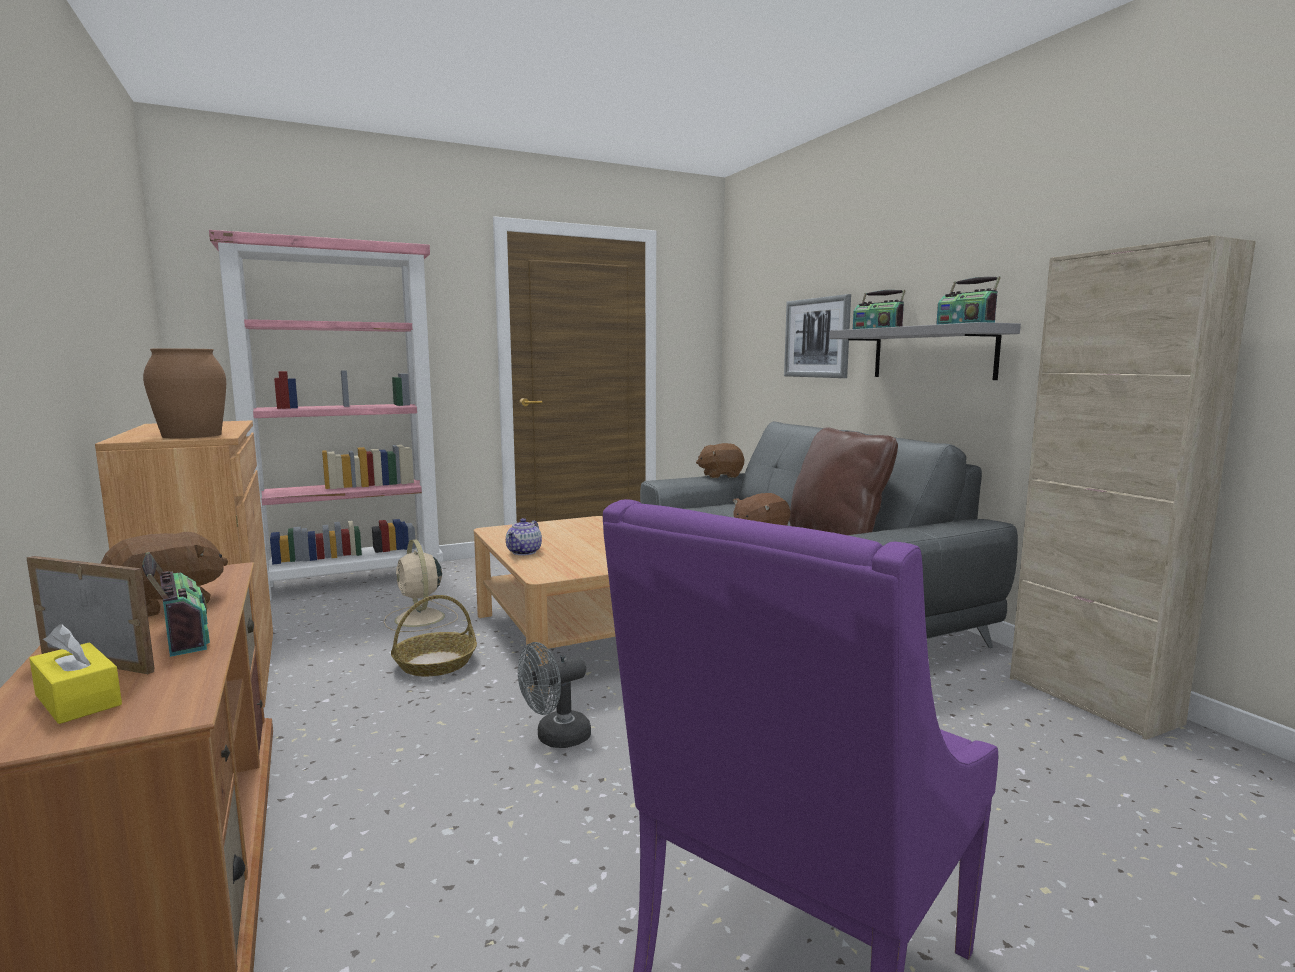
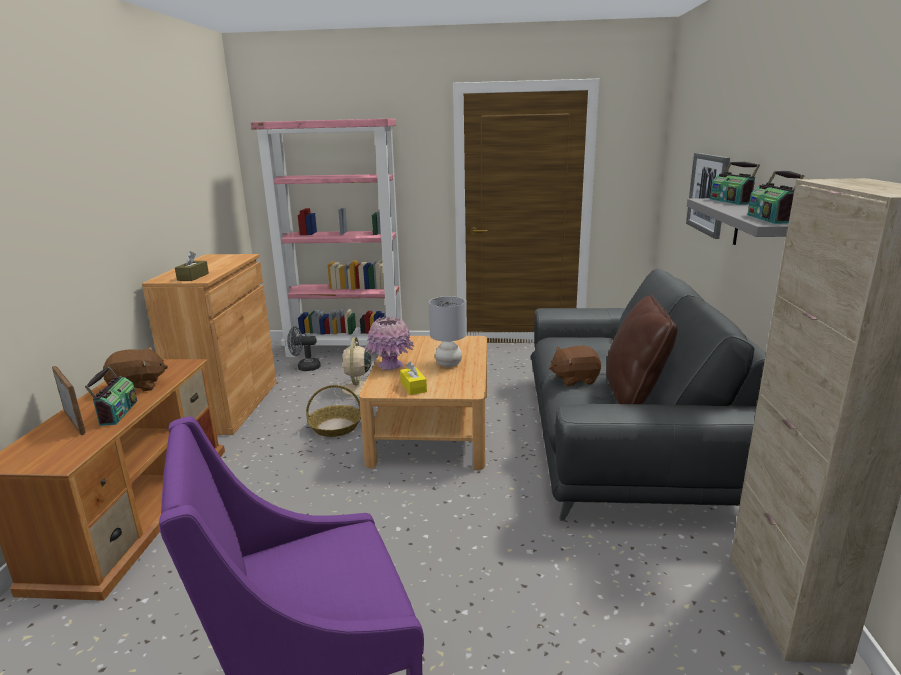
camera: 30 degrees right, 10 degrees up
yellow tissue box [29,624,122,724] -> yellow tissue box moved to [400,361,427,395]
brown vase [143,348,226,438] -> brown tissue box [175,251,209,281]
teapot [506,518,542,555] -> pink vase [364,316,415,370]
grey fan [518,642,591,748] -> grey fan moved to [287,327,321,371]
brown plush toy [696,443,744,478] -> none
none -> grey table lamp [429,296,466,367]

